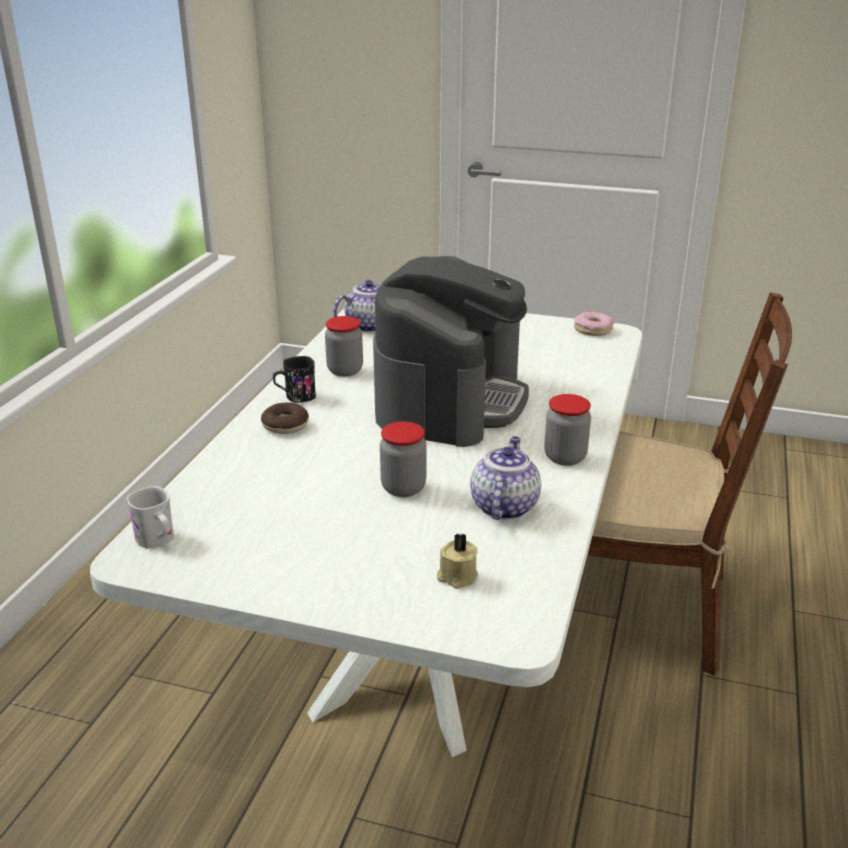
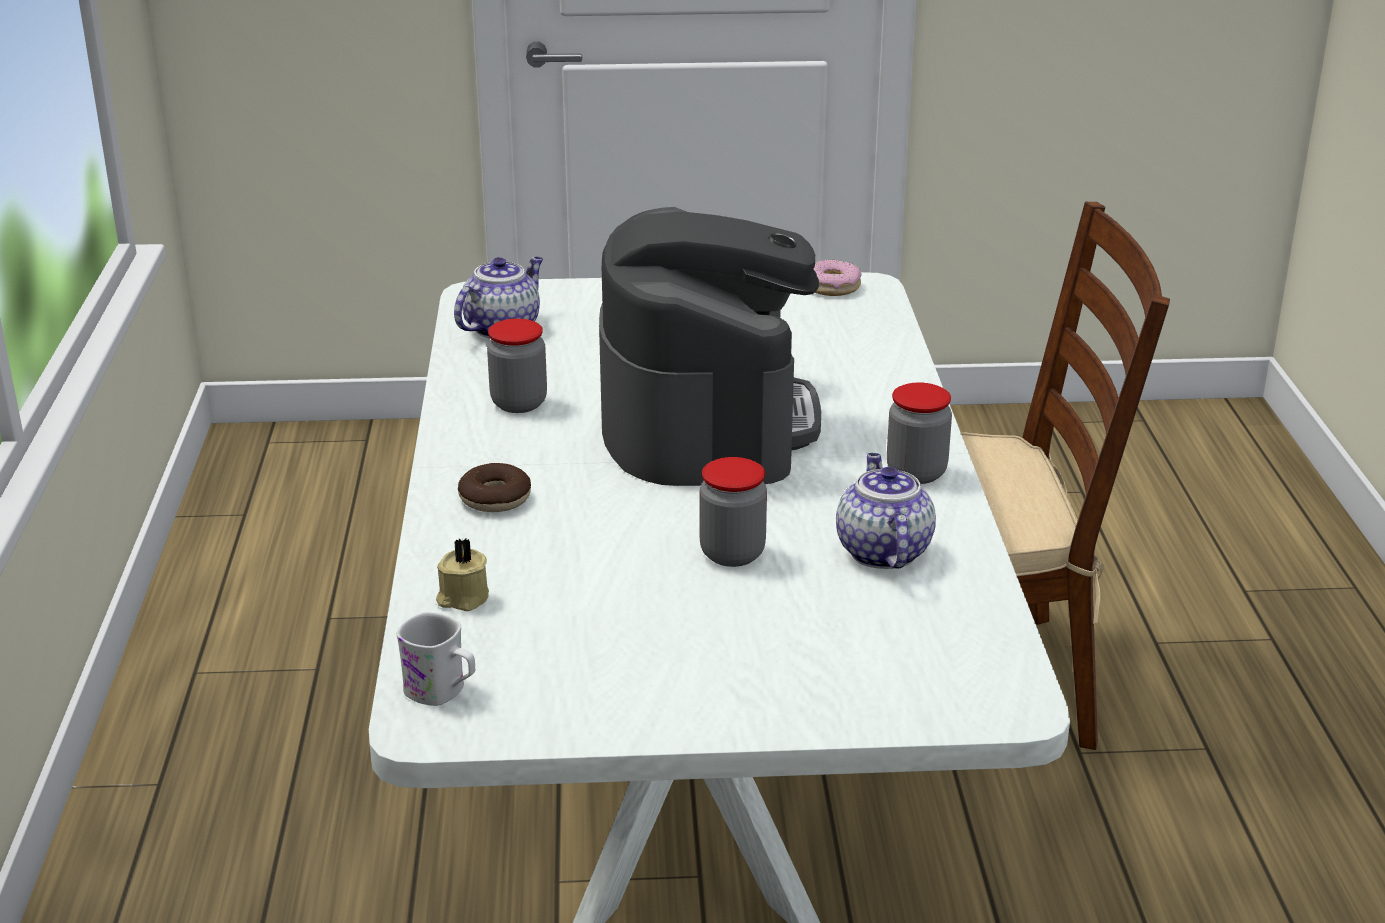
camera: 20 degrees left, 0 degrees up
black mug [273,356,316,403] -> none
beige candle [437,533,478,589] -> beige candle moved to [436,538,489,611]

